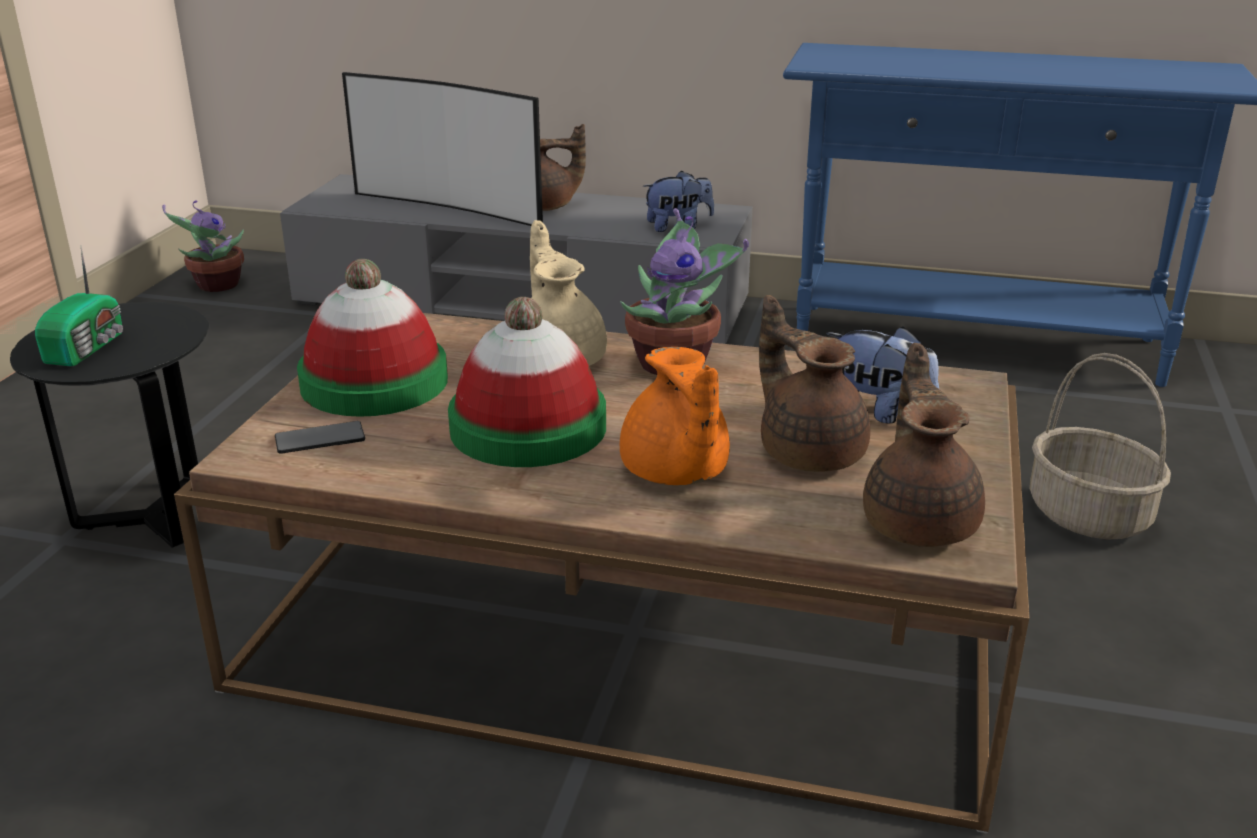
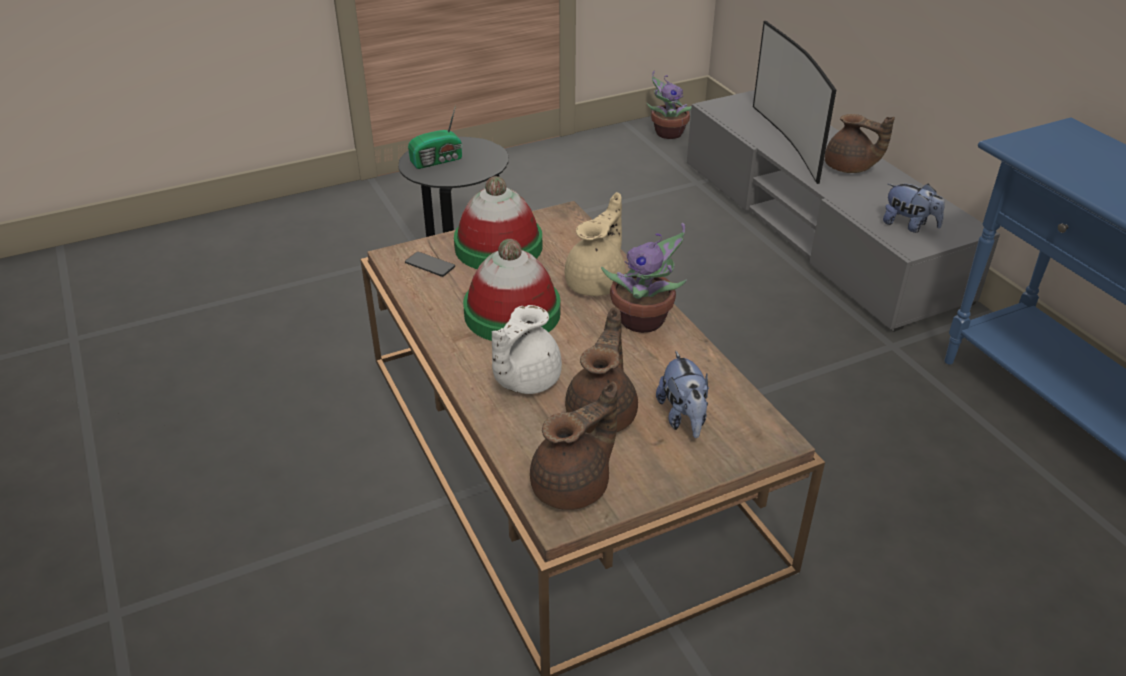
camera: 50 degrees right, 10 degrees up
orange teapot [620,347,730,485] -> white teapot [492,305,562,394]
basket [1030,353,1171,540] -> none

